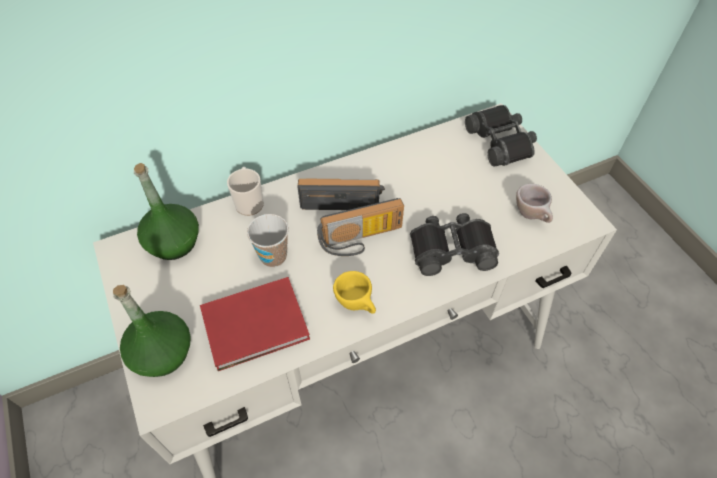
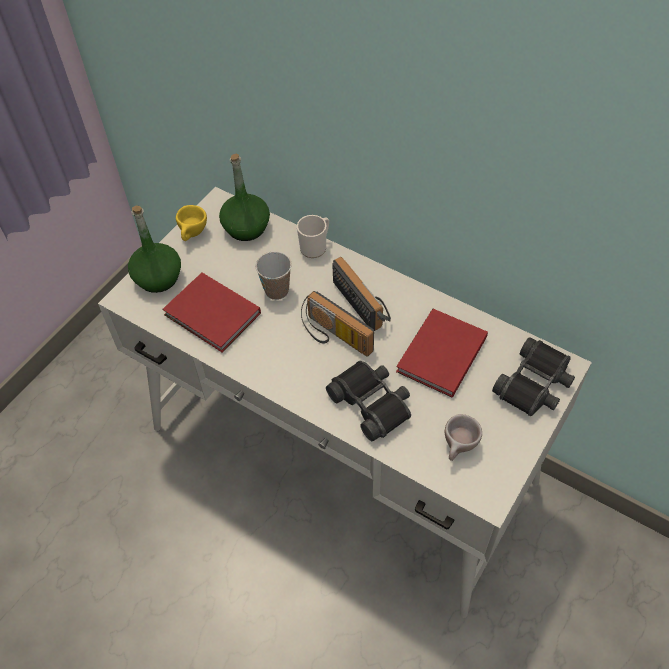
camera: 60 degrees right, 0 degrees up
yellow cup [333,271,376,314] -> yellow cup moved to [176,205,207,241]
none -> red book [396,309,488,398]

